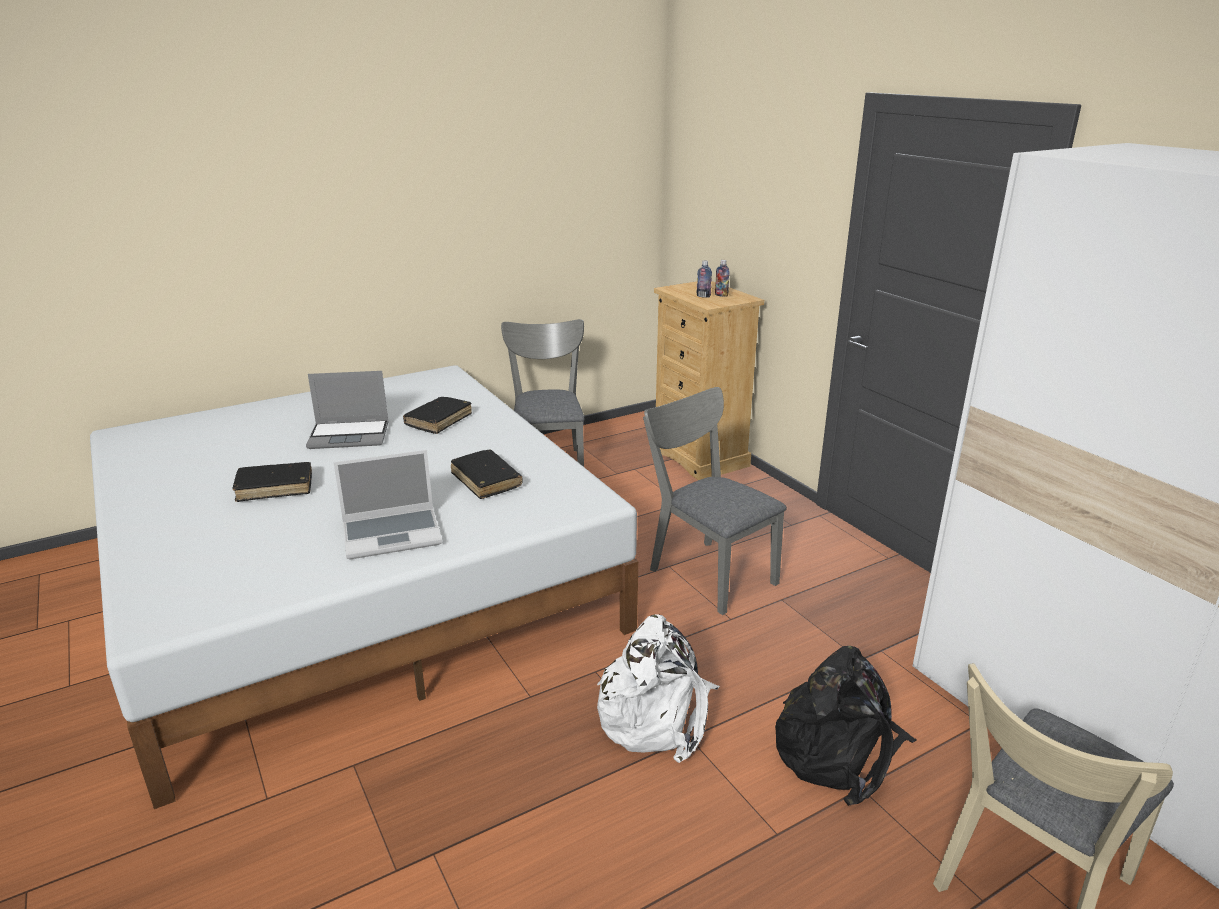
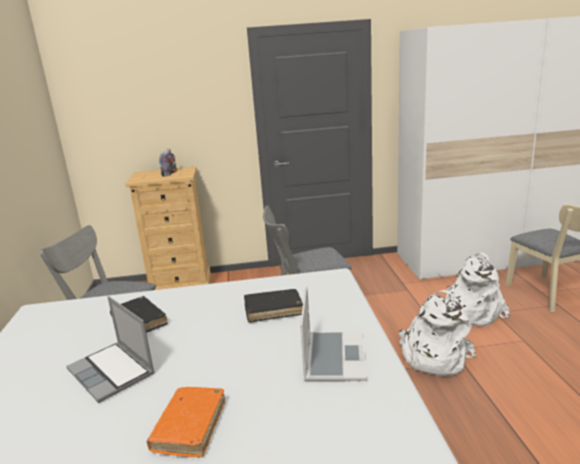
camera: 65 degrees left, 5 degrees down
black book [233,462,312,502] -> orange book [146,387,225,458]
laptop [306,371,389,449] -> laptop turned 120 degrees clockwise [66,296,155,403]
black backpack [775,646,917,806] -> white backpack [446,253,510,326]

